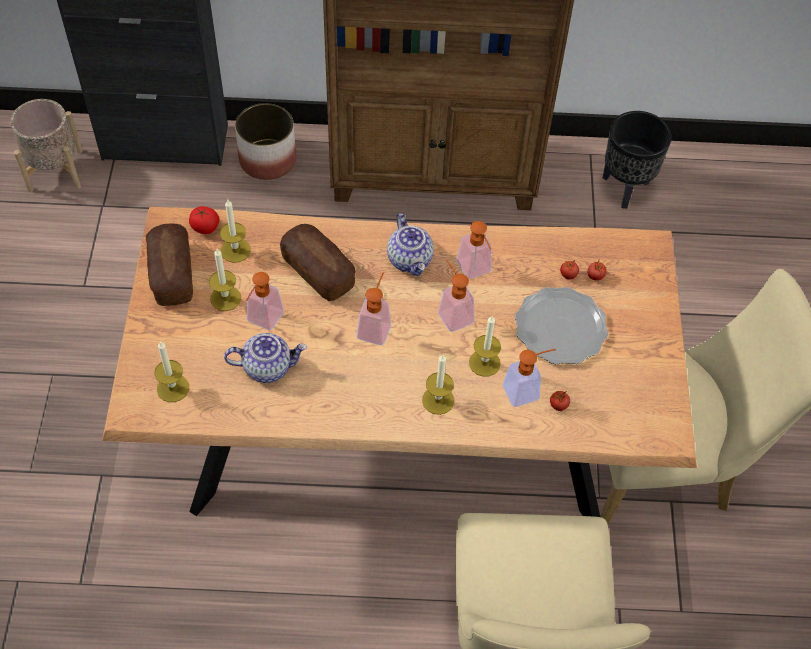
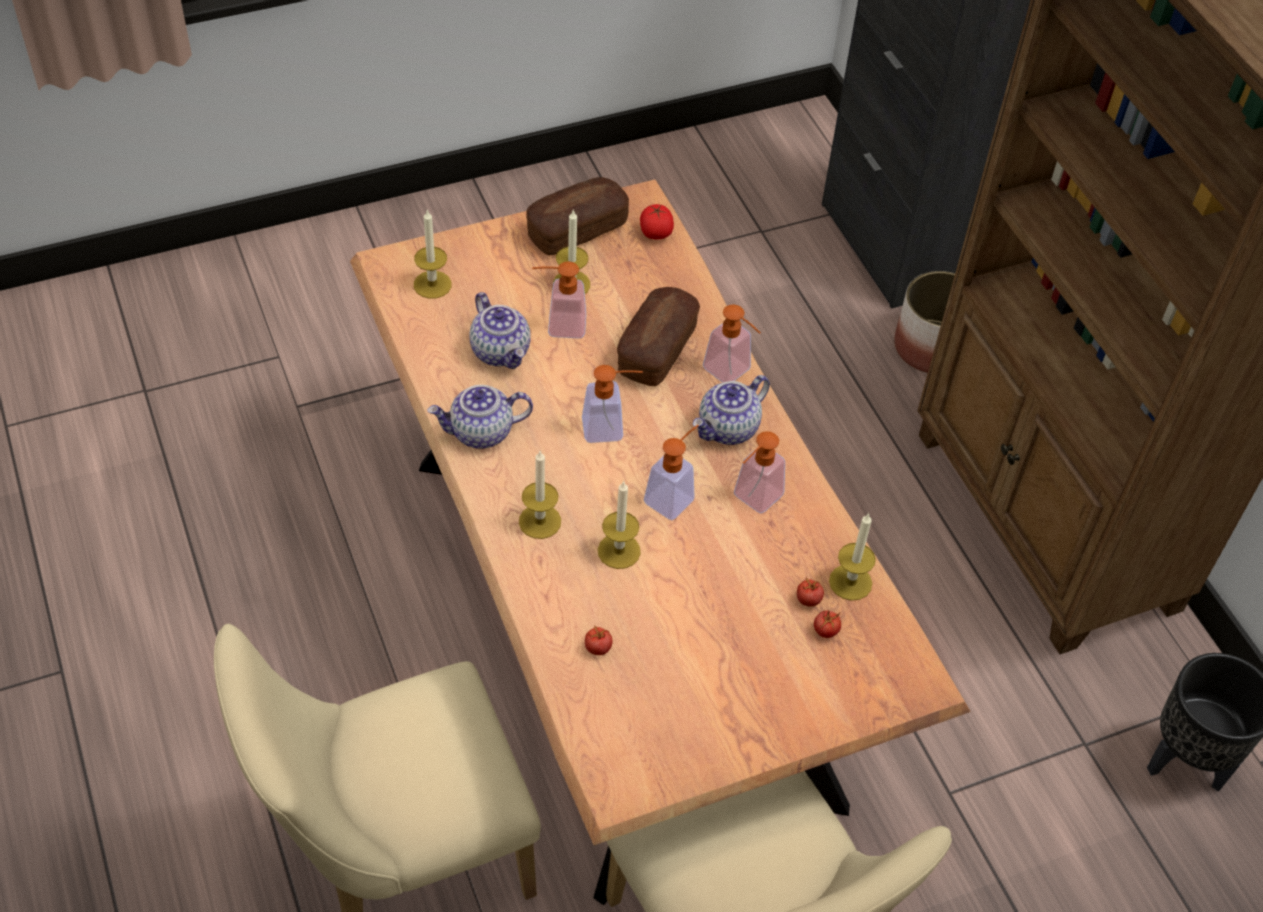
camera: 65 degrees right, 5 degrees down
beige planter [10,99,82,192] -> none
candle [220,200,251,263] -> candle moved to [829,513,876,601]
soap dispenser [503,349,556,407] -> soap dispenser moved to [703,304,761,383]
plate [515,287,608,364] -> none
none -> teapot [427,385,533,449]

